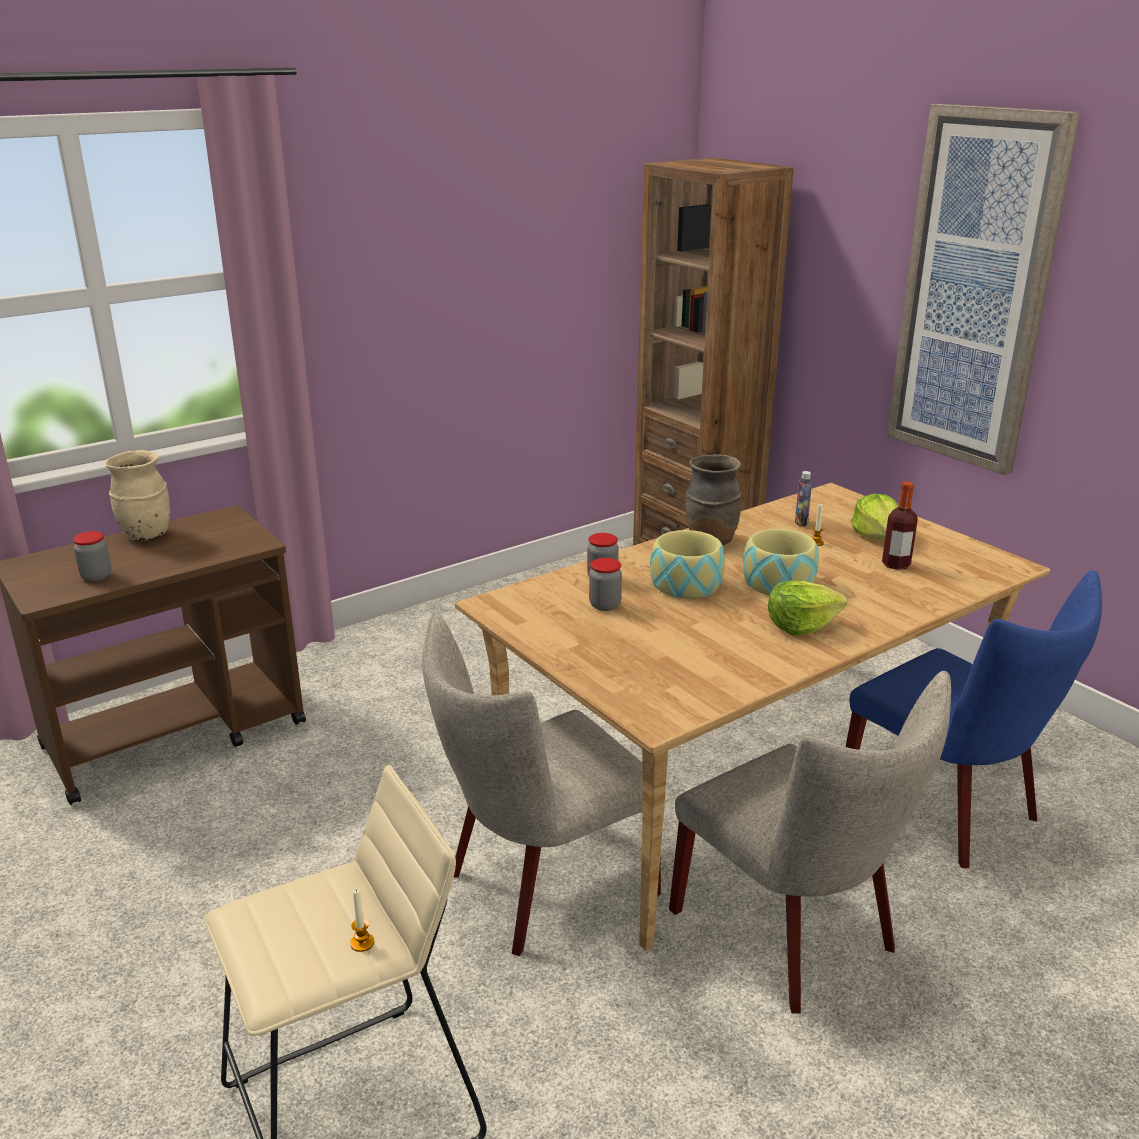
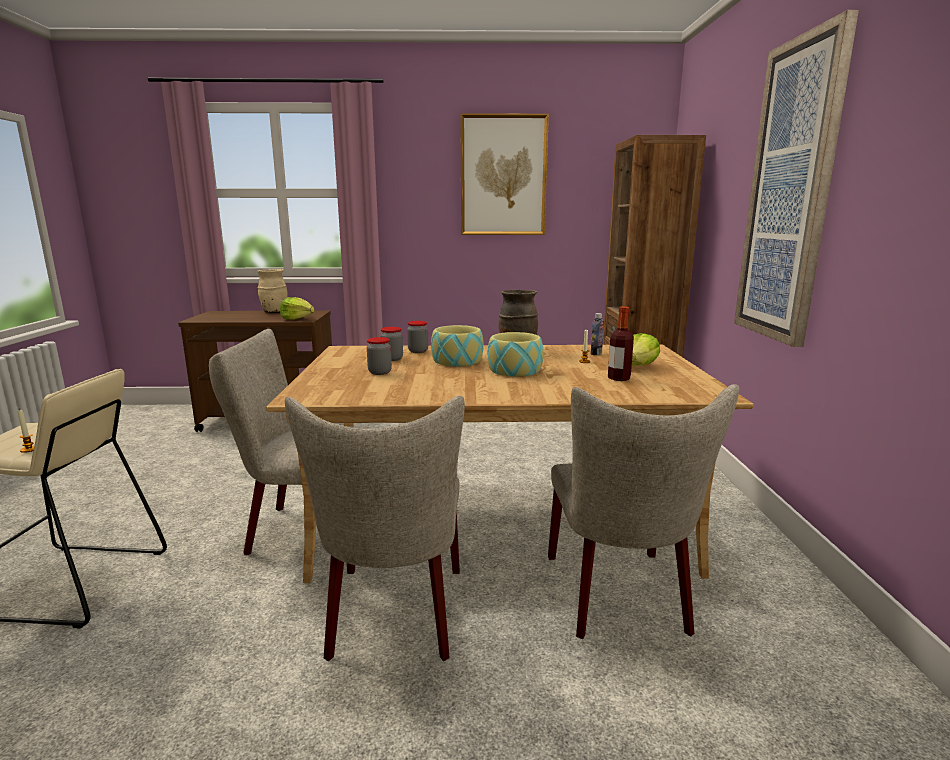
camera: 35 degrees right, 10 degrees down
jar [73,531,111,582] -> jar moved to [367,337,392,375]
lettuce [768,581,847,635] -> lettuce moved to [280,297,315,320]
blue chair [846,570,1102,868] -> beige chair [548,384,739,639]
none -> picture [460,113,549,235]

